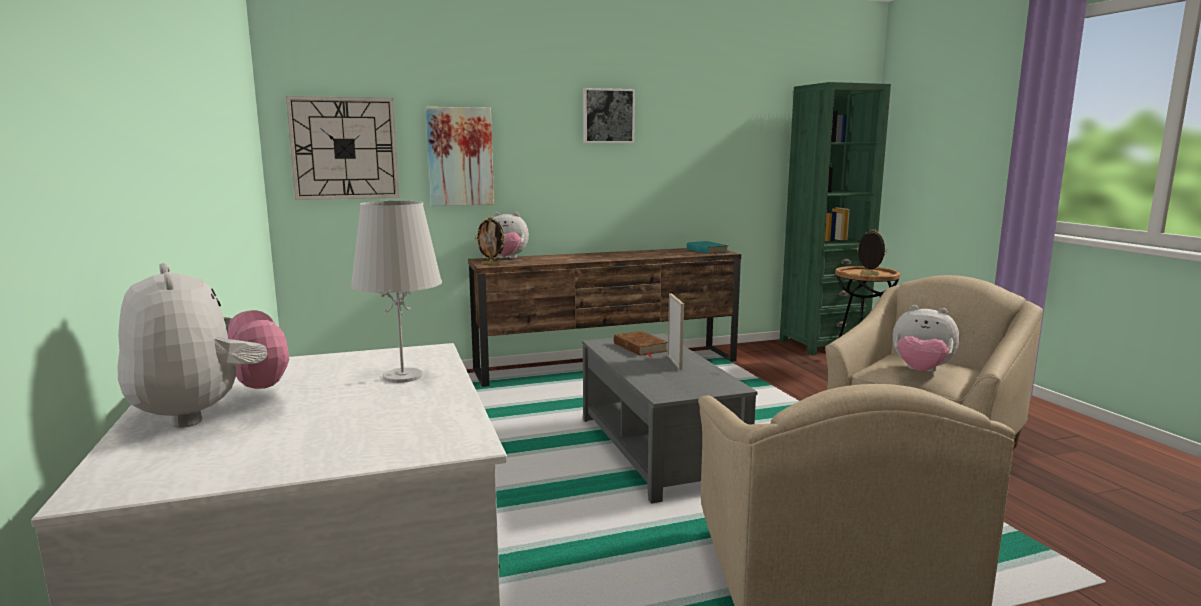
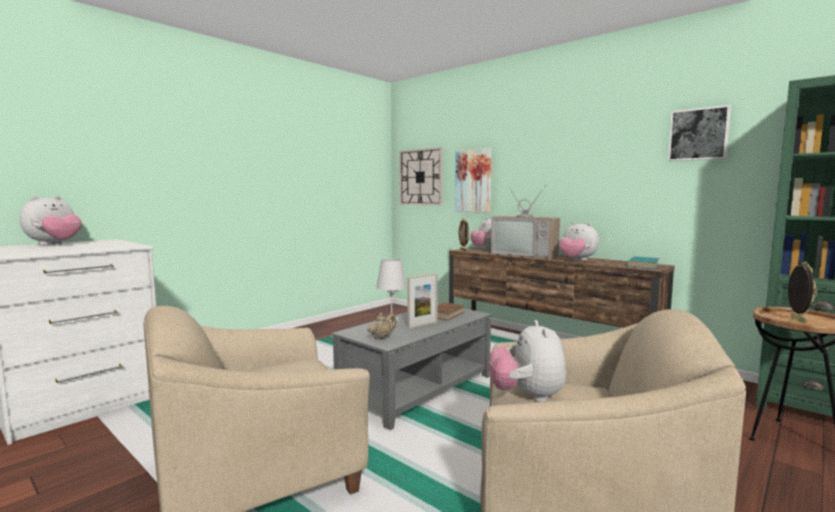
camera: 60 degrees right, 5 degrees down
white table lamp [350,201,442,383] -> white table lamp moved to [376,258,407,322]
picture [583,88,635,143] -> picture moved to [668,105,731,161]
none -> beige teapot [367,313,397,340]
none -> television [491,184,560,259]
none -> plush toy [559,222,599,261]

